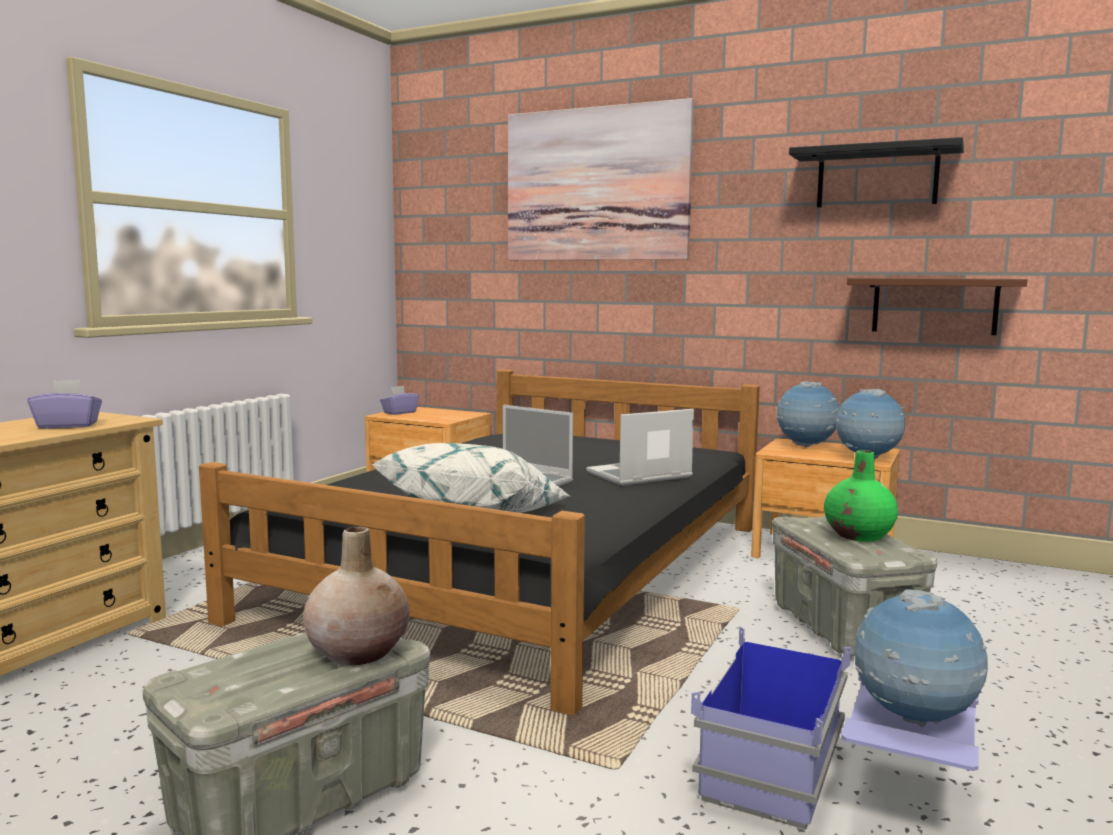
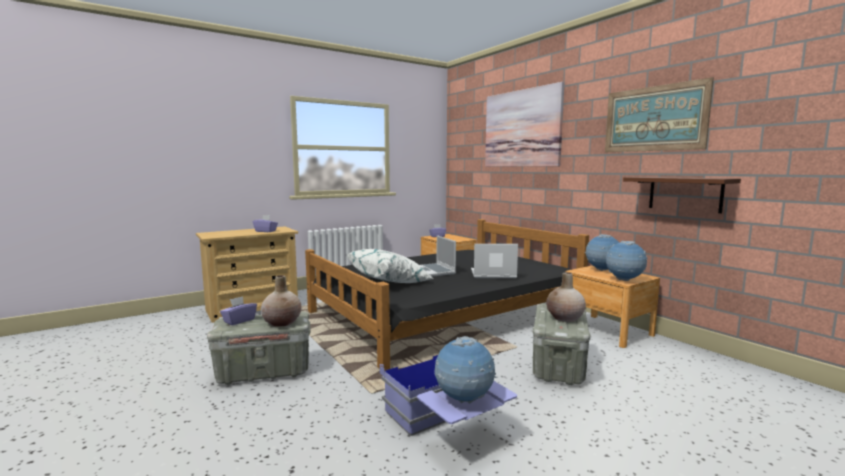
camera: 30 degrees right, 0 degrees up
black shelf [789,137,964,207] -> picture [605,77,714,152]
green vase [824,450,898,542] -> beige vase [546,272,586,322]
none -> purple tissue box [220,296,257,325]

